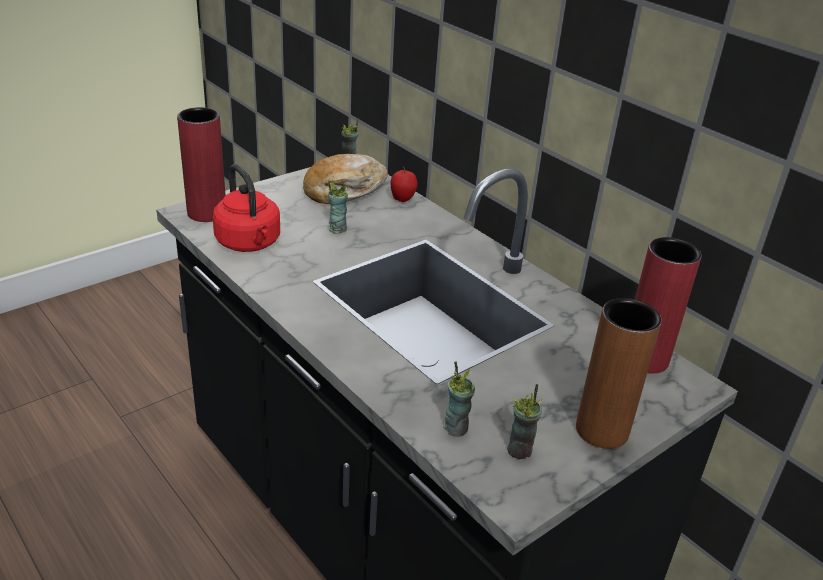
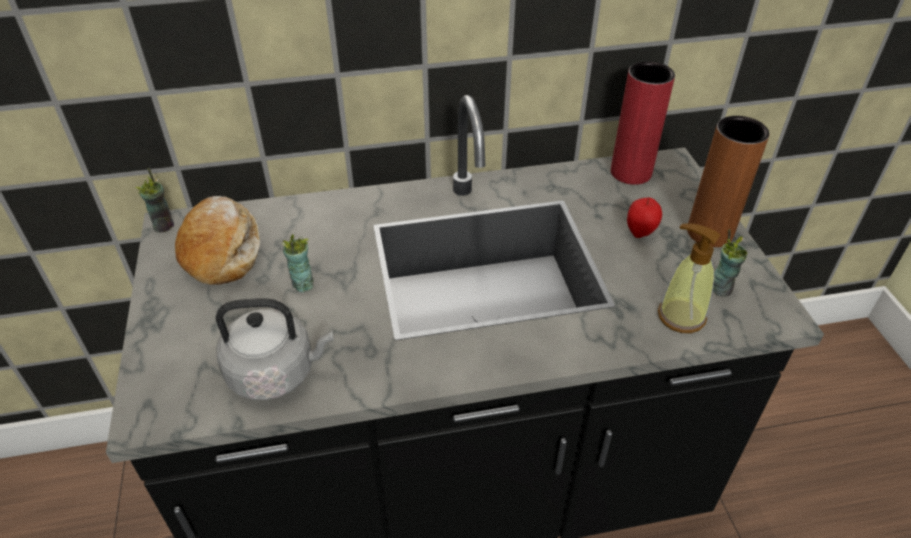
camera: 60 degrees left, 10 degrees up
red vase [177,107,226,222] -> none
red kettle [213,164,280,252] -> grey kettle [216,298,334,400]
apple [391,167,417,202] -> apple moved to [627,198,662,238]
cup [443,361,475,437] -> soap dispenser [658,223,720,333]

